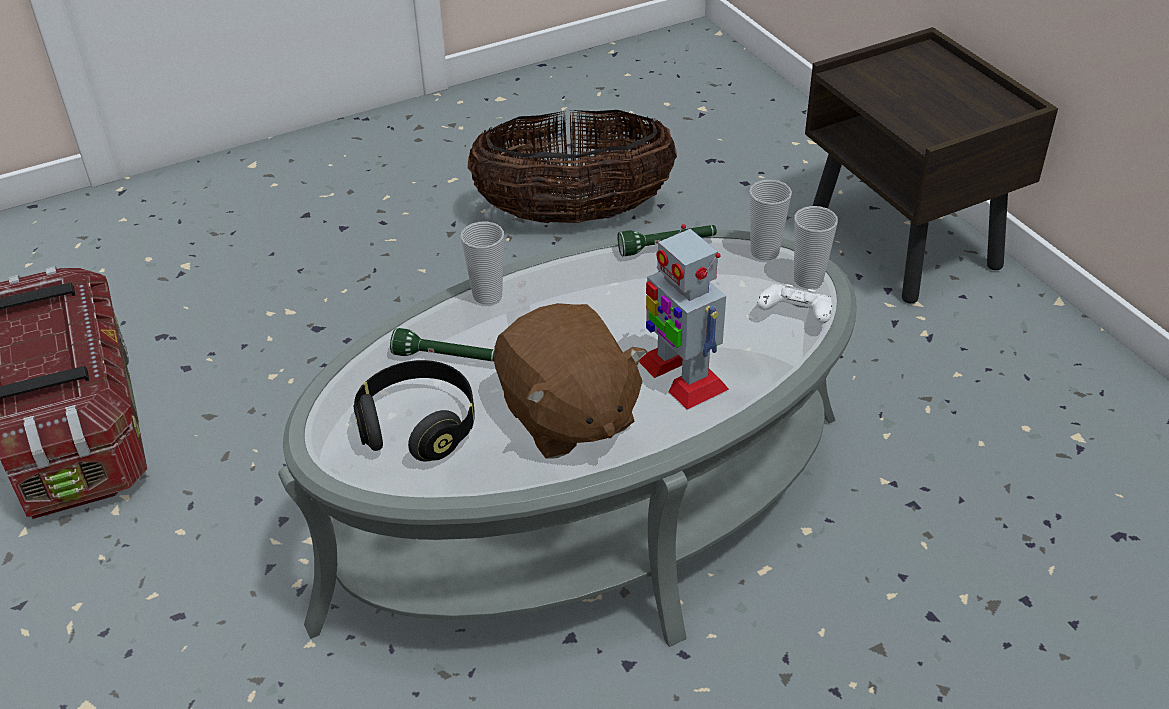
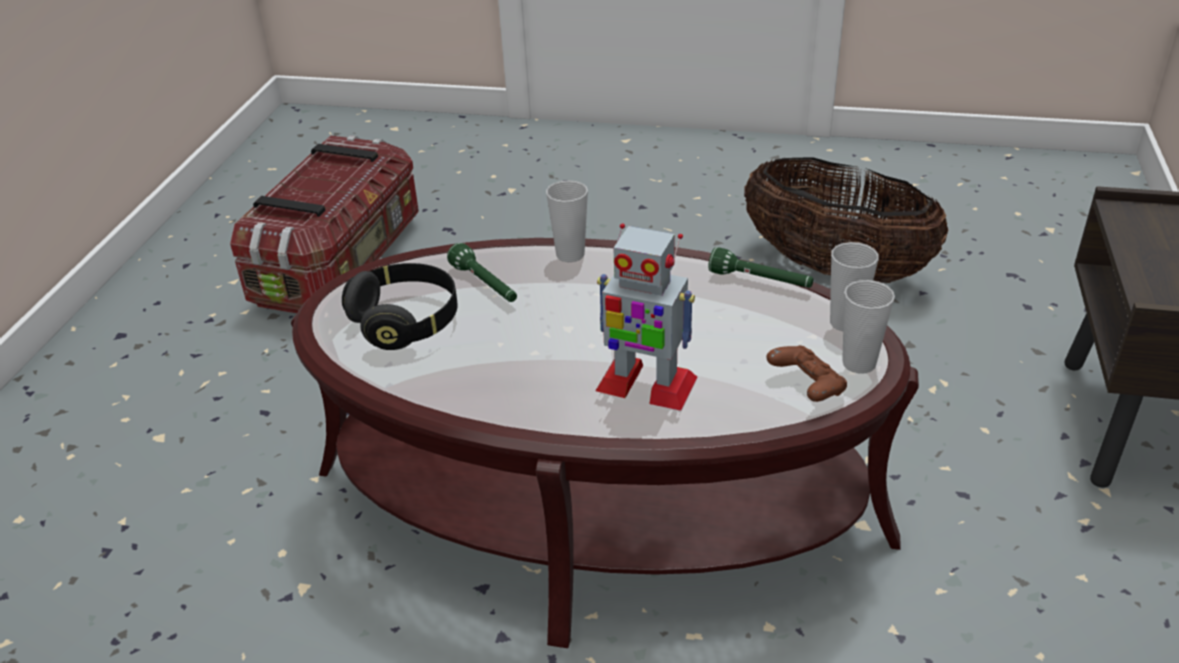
camera: 40 degrees right, 5 degrees down
grey coffee table [278,229,857,647] -> brown coffee table [291,238,919,648]
brown plush toy [494,303,647,459] -> none
toy robot [639,224,729,410] -> toy robot turned 75 degrees counterclockwise [595,223,697,411]
white game controller [757,284,832,324] -> brown game controller [767,345,847,402]

